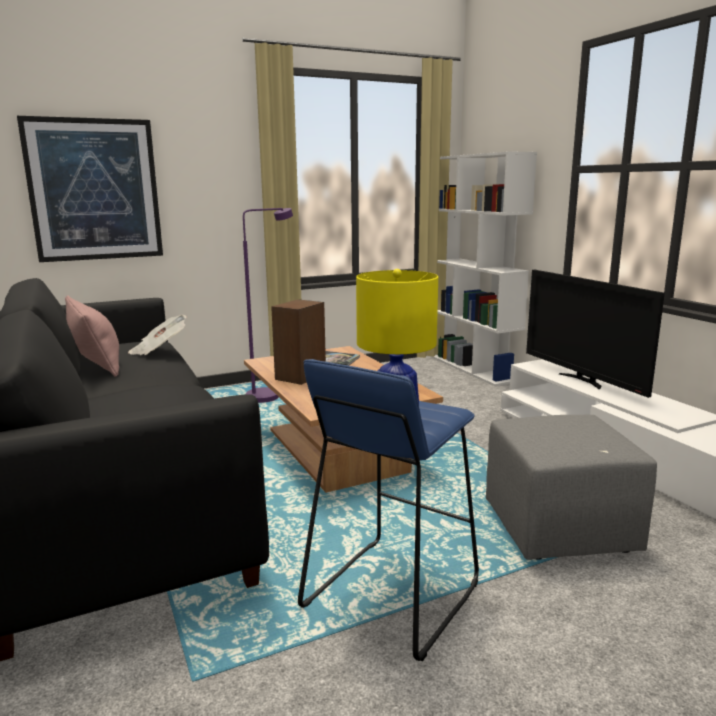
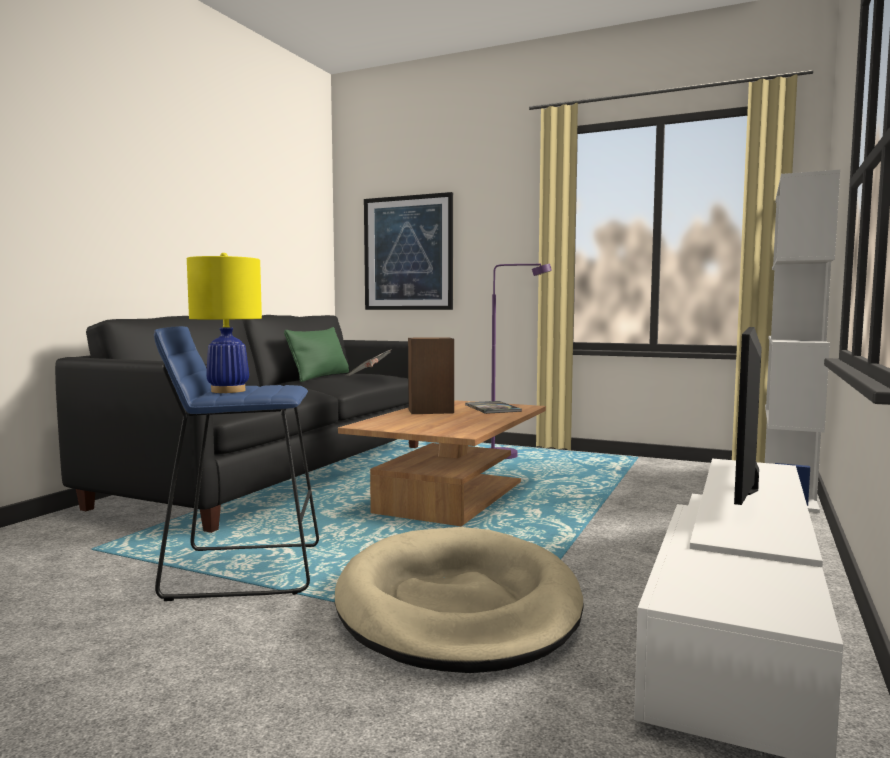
camera: 50 degrees right, 10 degrees down
pink pillow [65,296,119,377] -> green pillow [284,327,349,382]
grey ottoman [486,415,657,560] -> beige dog bed [335,527,584,673]

